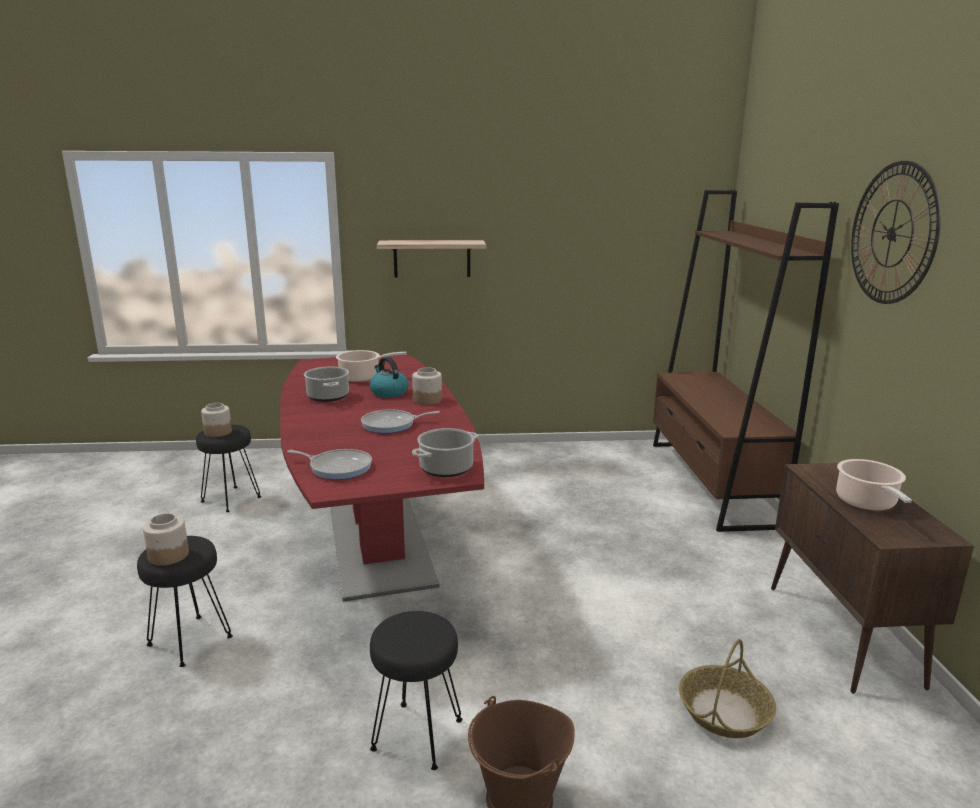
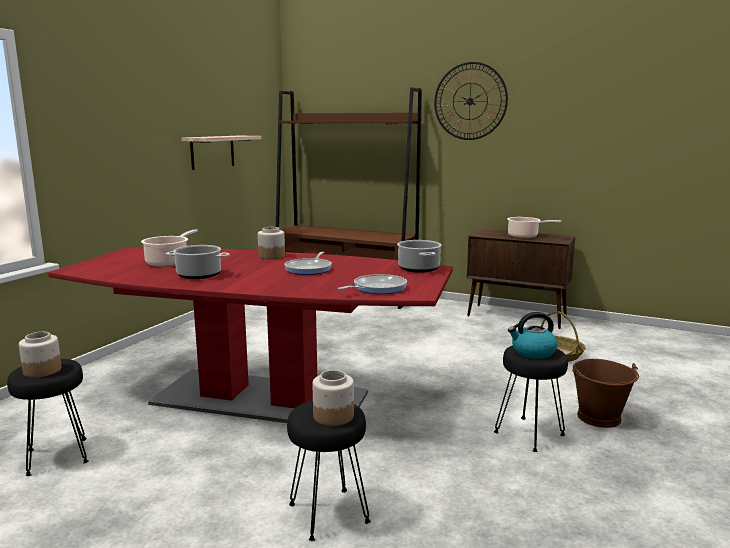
camera: 60 degrees left, 5 degrees down
kettle [369,357,409,398] -> kettle moved to [508,312,558,359]
shelf [377,240,486,277] -> shelf moved to [182,136,262,170]

